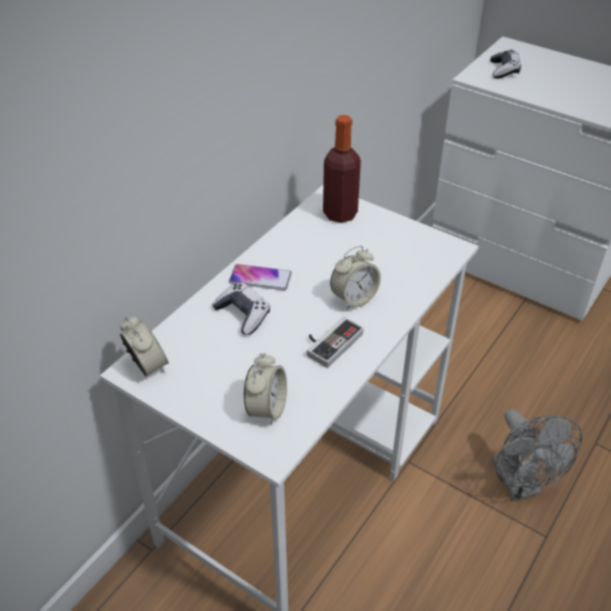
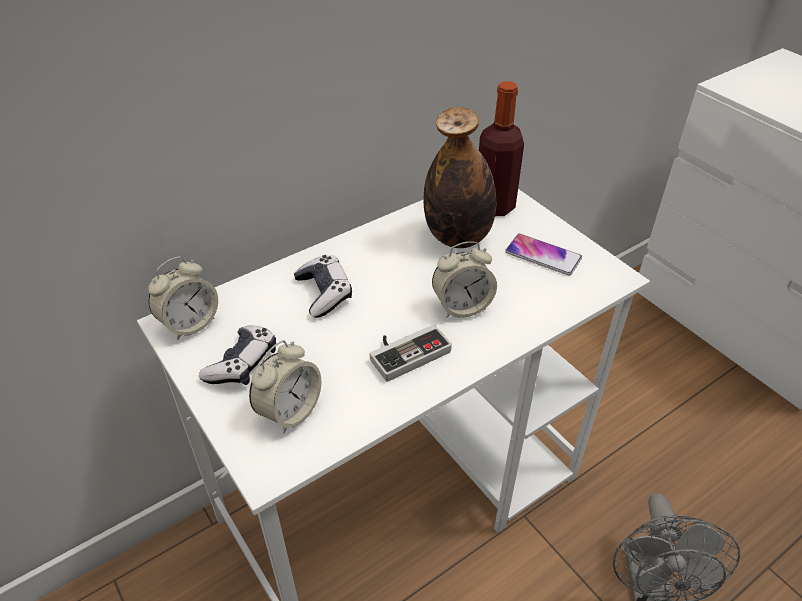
camera: 20 degrees right, 0 degrees up
alarm clock [120,317,169,376] -> alarm clock turned 60 degrees clockwise [148,256,218,340]
phone [229,264,292,290] -> phone moved to [505,234,582,275]
game controller [490,49,521,79] -> game controller moved to [199,325,276,385]
none -> bottle [423,107,496,248]

